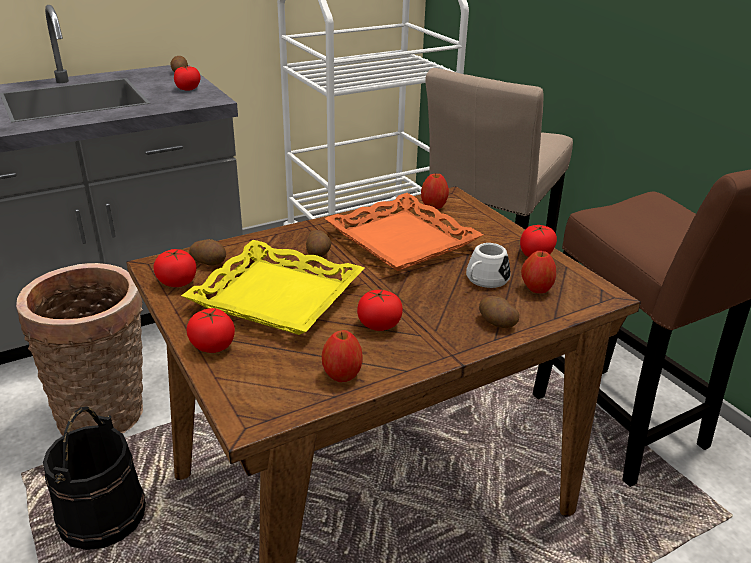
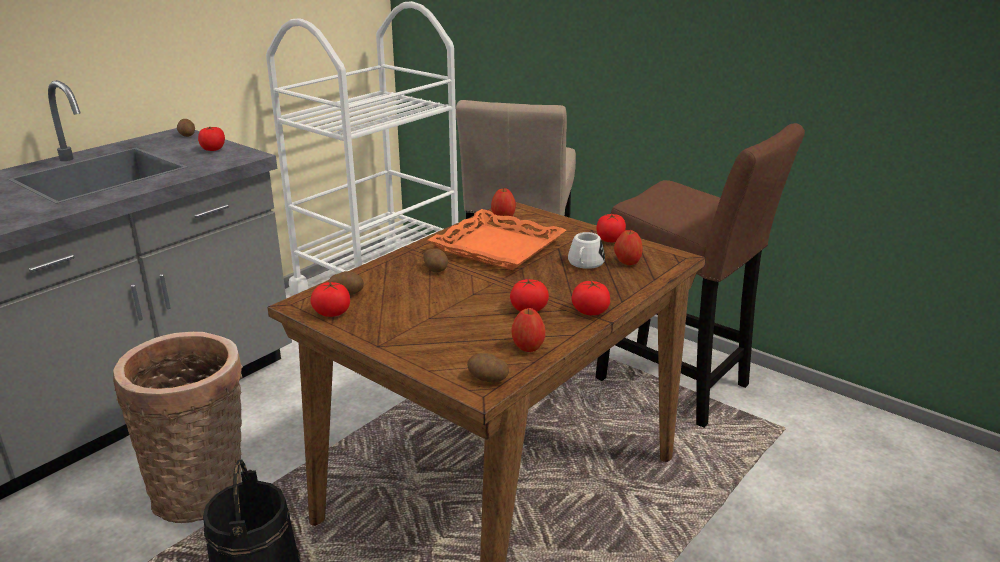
camera: 20 degrees left, 5 degrees down
yellow tray [181,240,364,335] -> none
tomato [187,308,235,353] -> tomato moved to [572,281,610,315]
potato [479,296,519,328] -> potato moved to [467,353,509,383]

